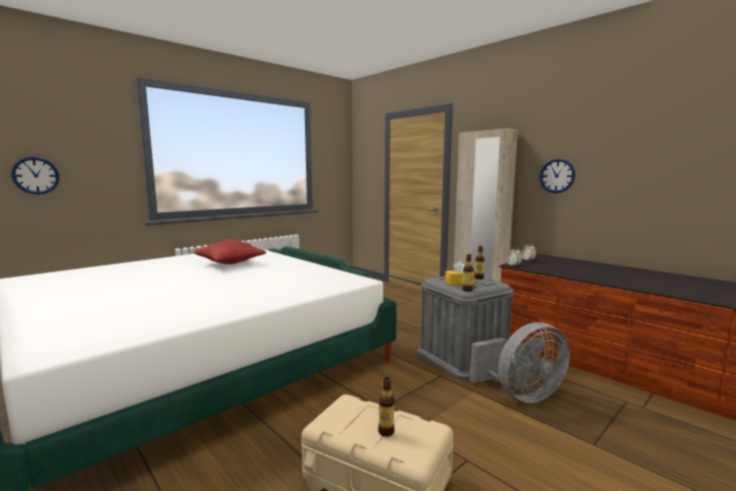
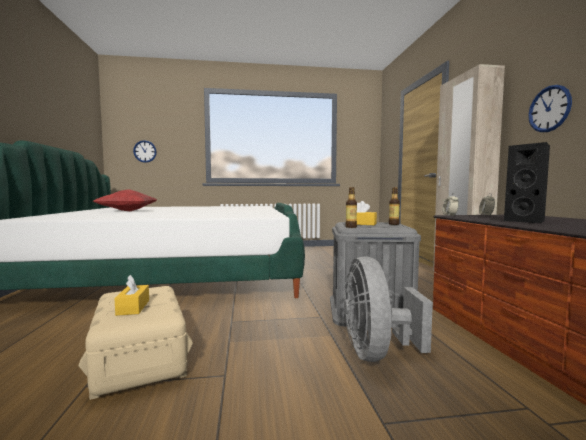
camera: 35 degrees right, 5 degrees down
red pillow [193,239,266,264] -> red pillow moved to [93,189,157,211]
bottle [378,377,395,437] -> yellow tissue box [114,275,149,316]
grey fan [470,322,570,403] -> grey fan turned 75 degrees clockwise [344,256,433,362]
none -> black speaker [504,142,550,223]

